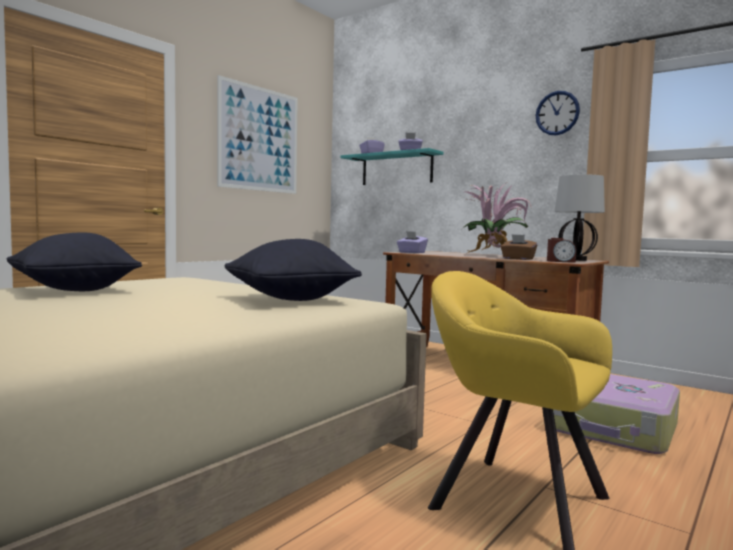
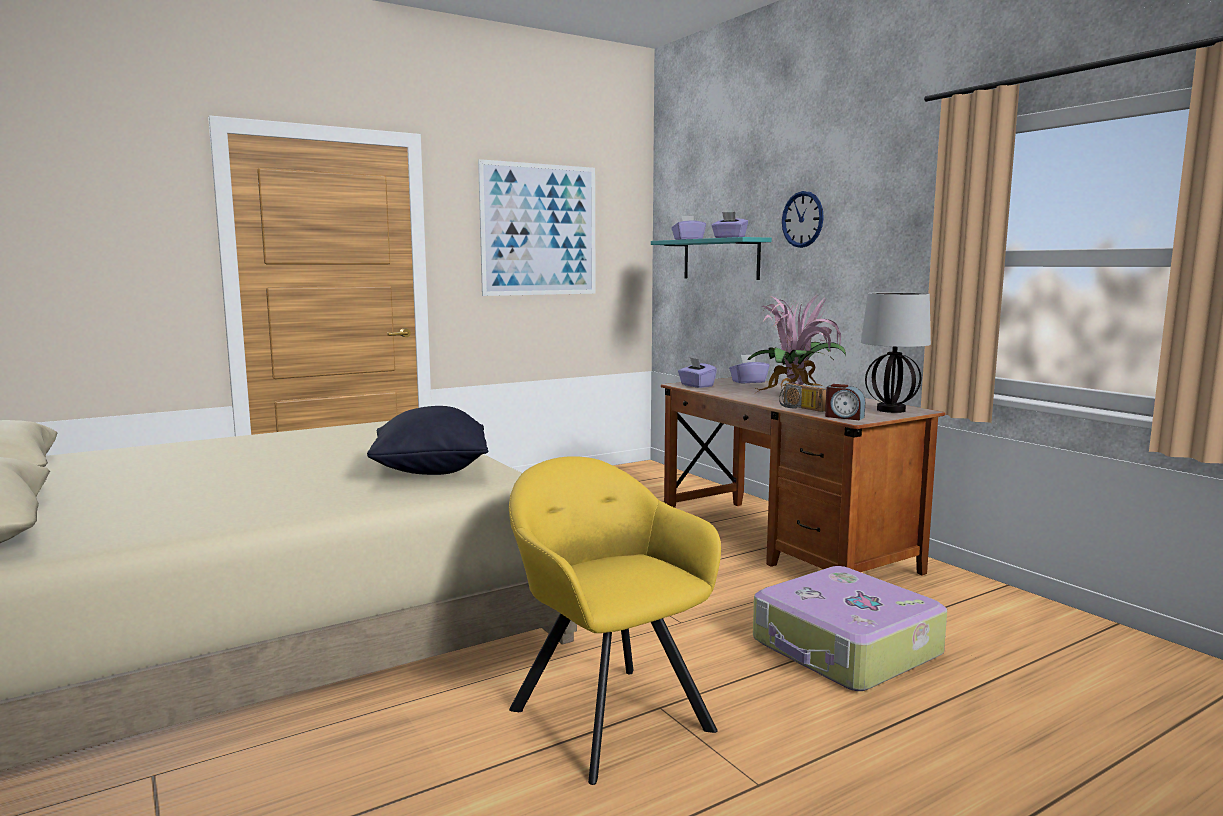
camera: 20 degrees right, 5 degrees up
black pillow [7,233,142,291] -> none
brown tissue box [501,234,538,260] -> radio [779,383,826,412]
wall clock [535,91,580,135] -> wall clock moved to [782,191,824,248]
none -> purple tissue box [729,355,769,383]

